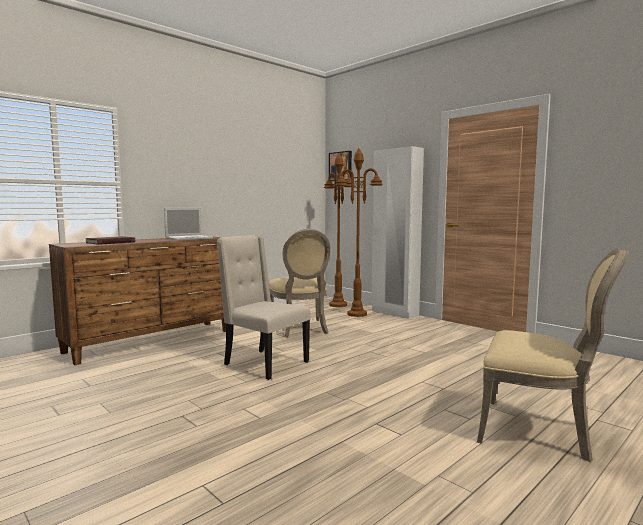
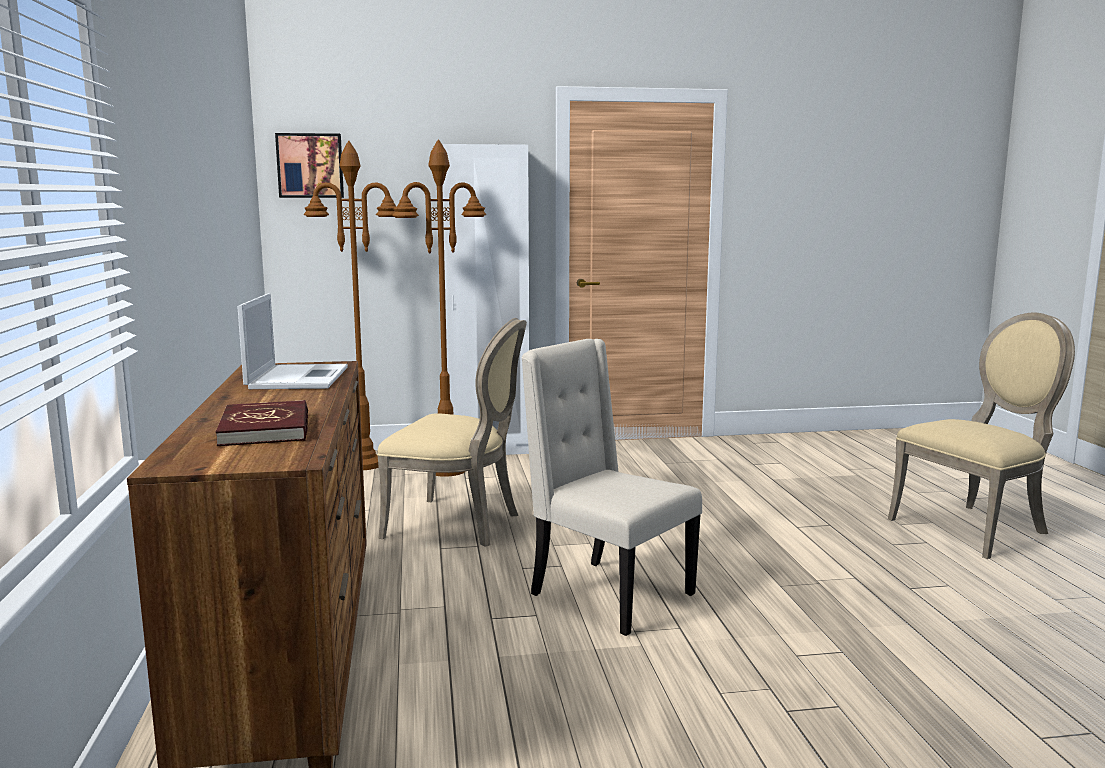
camera: 55 degrees left, 5 degrees up
beige chair [217,235,311,380] -> beige chair turned 60 degrees clockwise [521,339,702,636]

